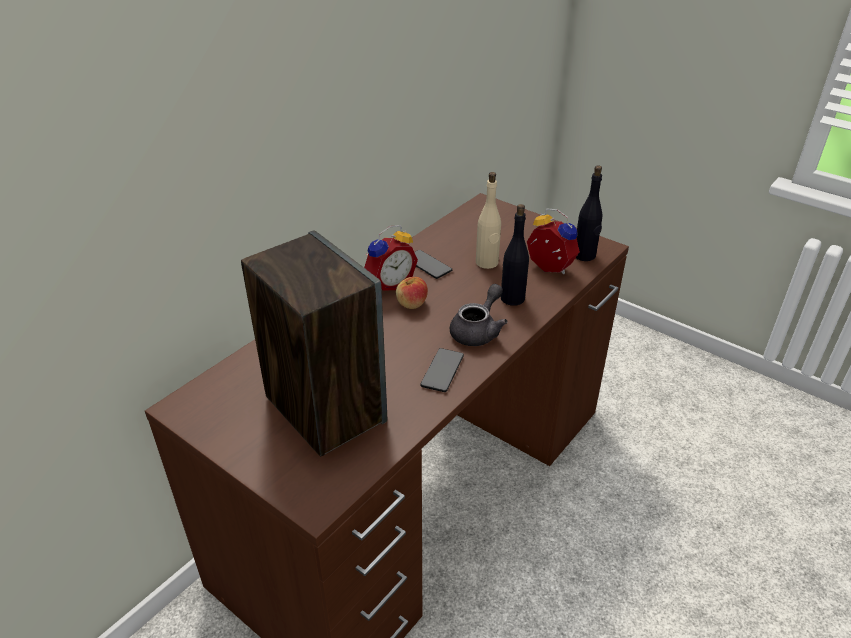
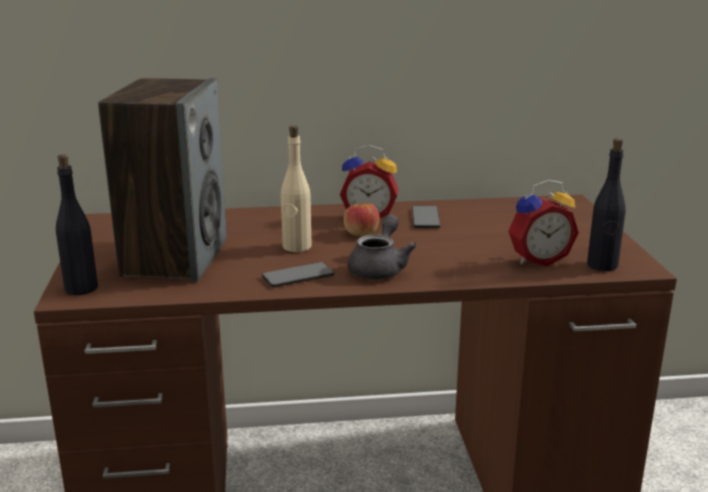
camera: 45 degrees right, 15 degrees down
grey teapot [450,284,508,346] -> grey teapot turned 60 degrees counterclockwise [348,214,417,280]
beige bottle [476,172,501,269] -> beige bottle moved to [281,125,312,252]
black bottle [501,204,529,306] -> black bottle moved to [56,154,98,295]
alarm clock [527,208,580,274] -> alarm clock turned 75 degrees clockwise [508,180,579,266]

